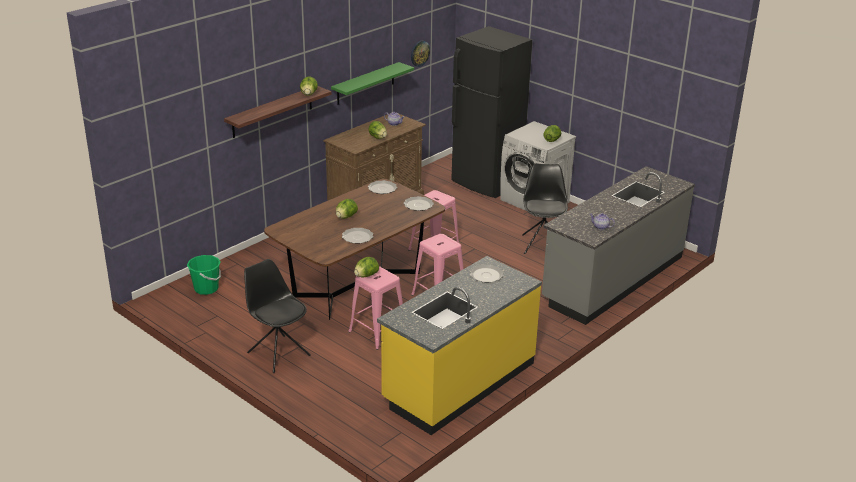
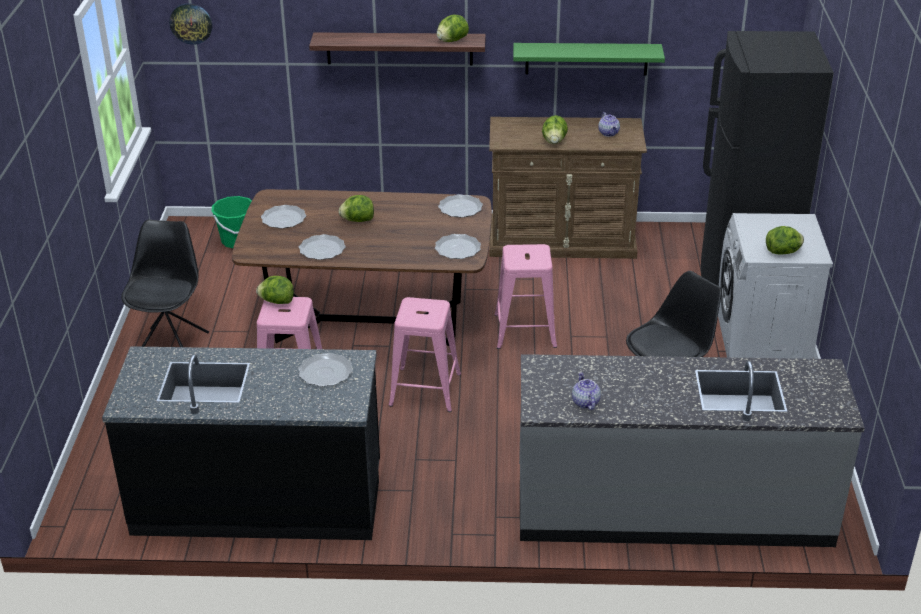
camera: 50 degrees right, 5 degrees up
yellow counter [377,256,542,435] -> black counter [102,346,380,540]
wall clock [411,41,430,67] -> wall clock moved to [169,3,212,45]
none -> plate [261,205,306,228]

